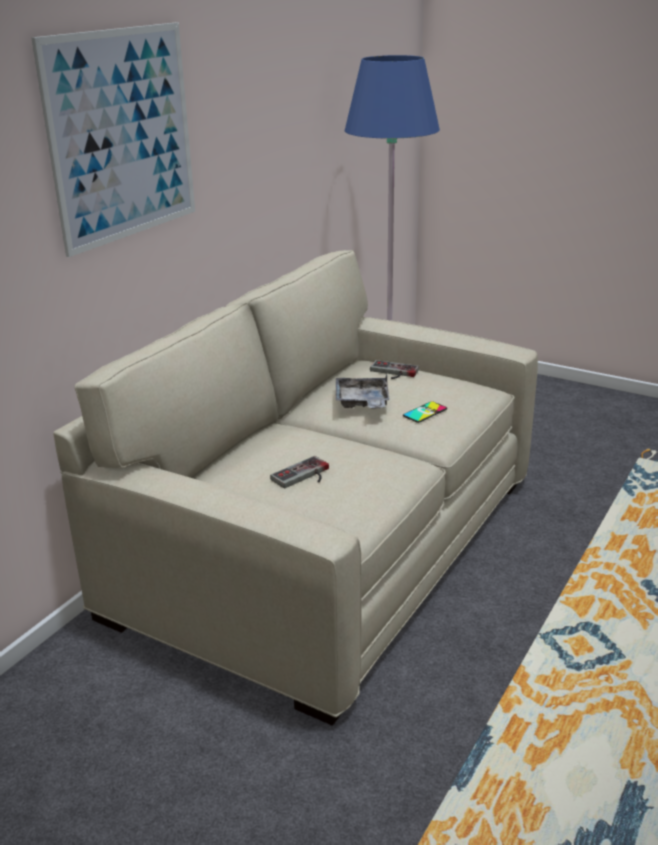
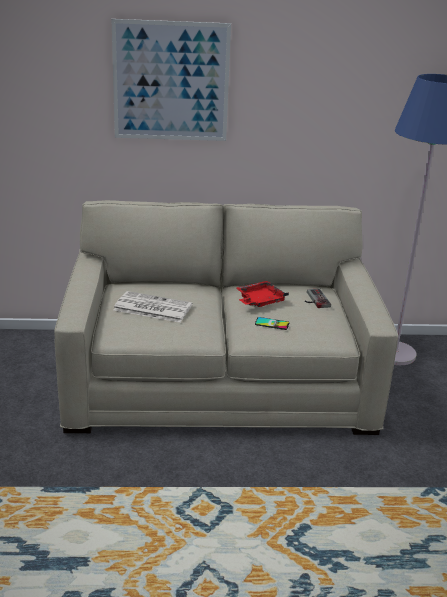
camera: 55 degrees right, 0 degrees up
game controller [270,456,329,489] -> newspaper [113,291,193,323]
grey tray [336,374,390,409] -> red tray [236,281,289,307]

